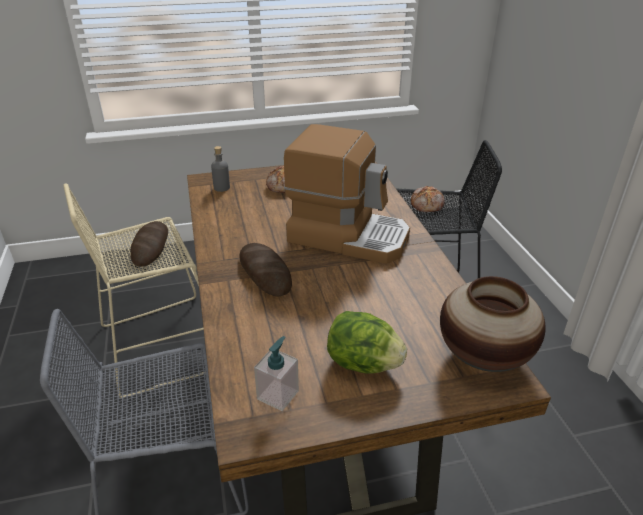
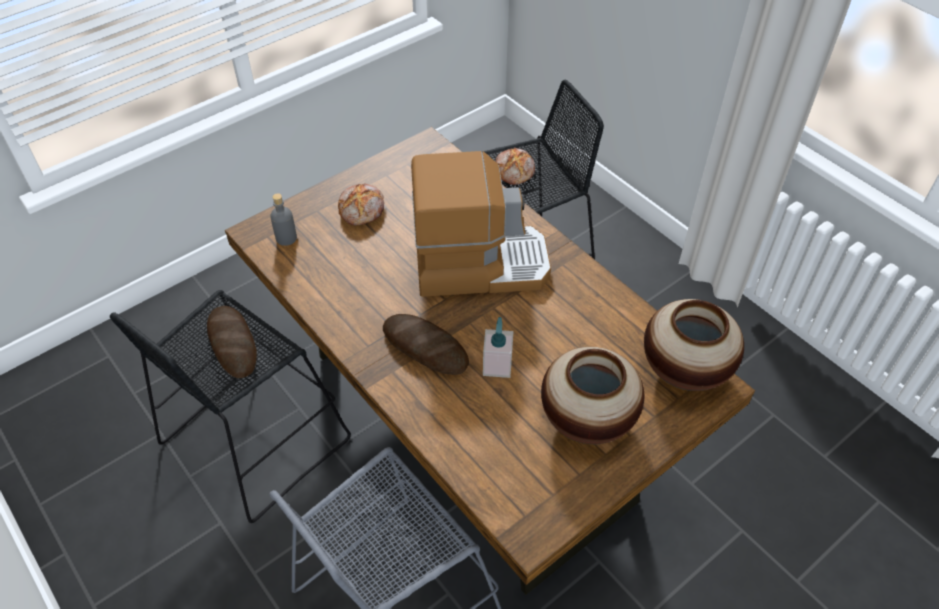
camera: 25 degrees left, 15 degrees up
beige stool [63,183,204,398] -> black stool [110,290,351,523]
soap dispenser [254,336,299,411] -> soap dispenser moved to [483,317,513,378]
lettuce [327,311,407,374] -> vase [541,347,644,444]

